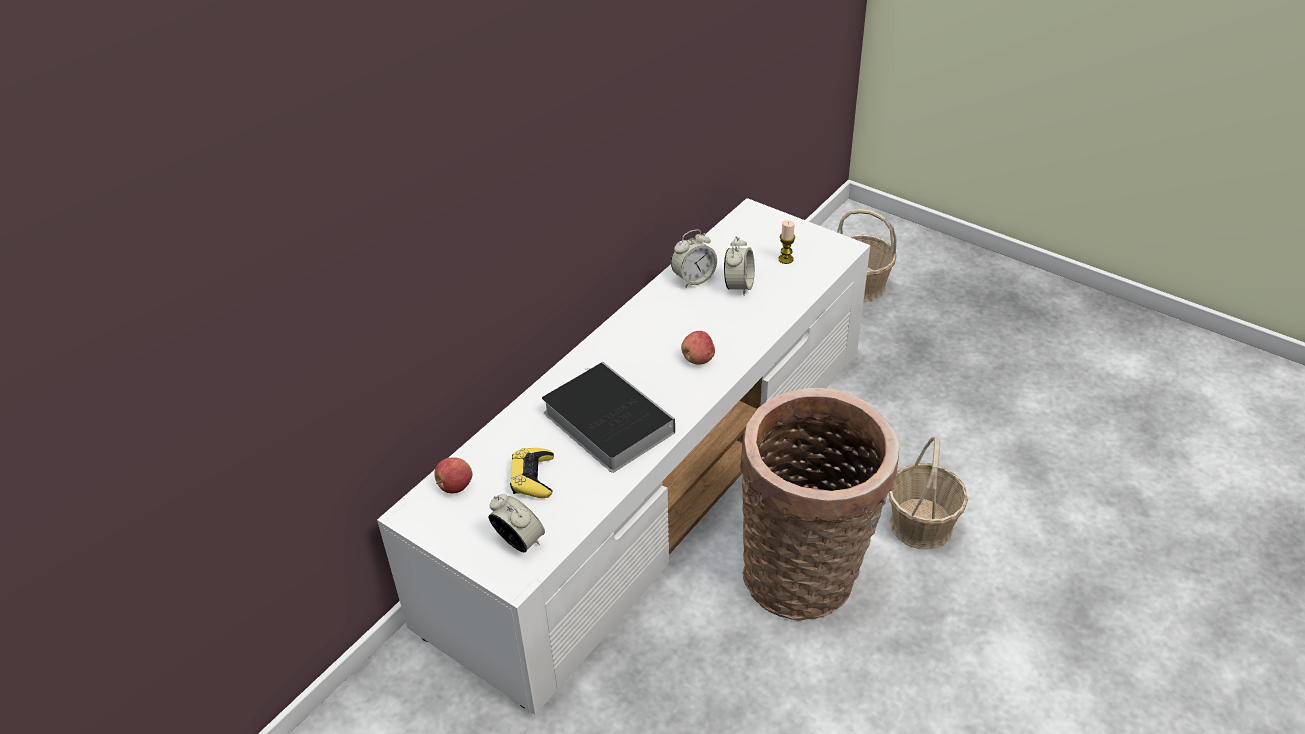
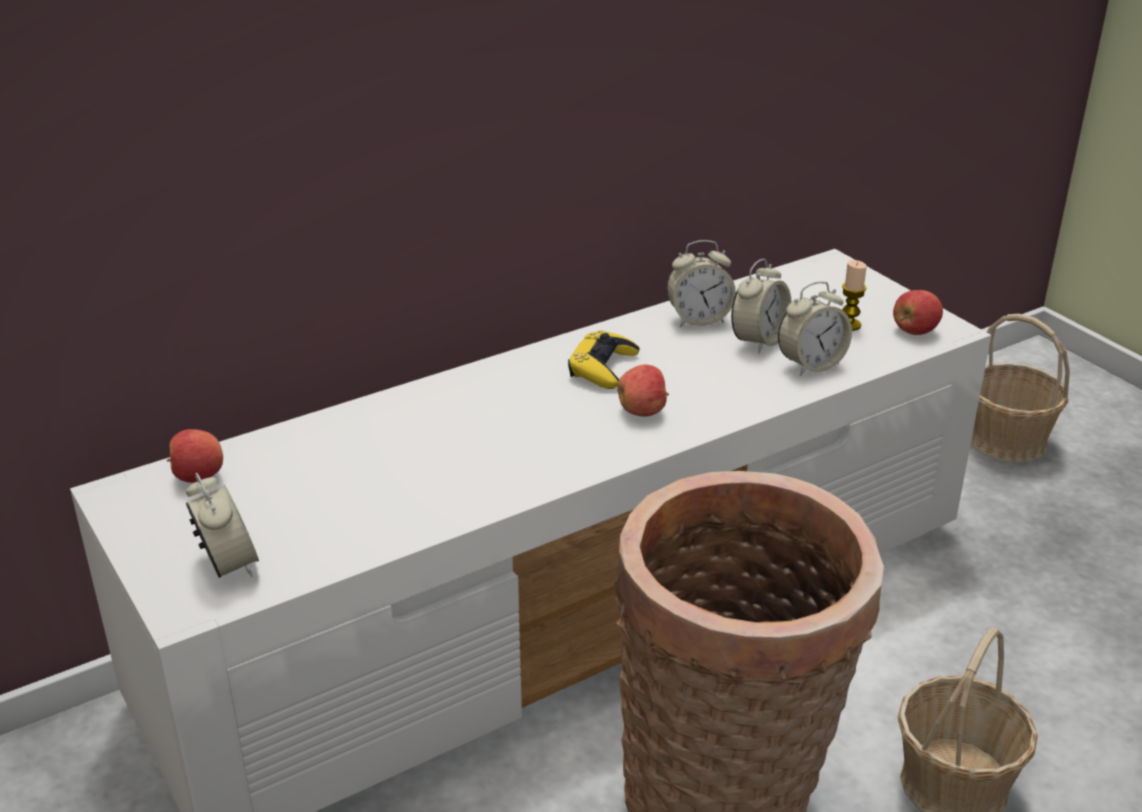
camera: 20 degrees right, 10 degrees down
yellow game controller [510,448,554,498] -> yellow game controller moved to [568,330,640,389]
book [542,362,675,473] -> none
none -> alarm clock [778,281,852,376]
none -> apple [893,290,943,335]

